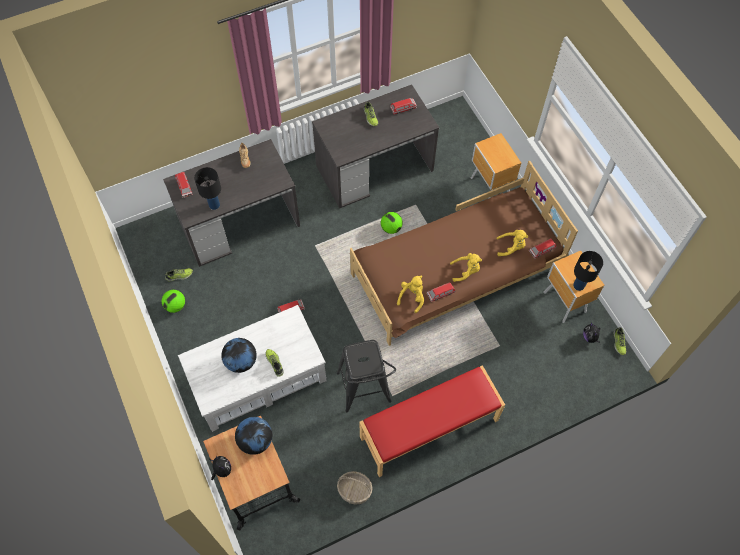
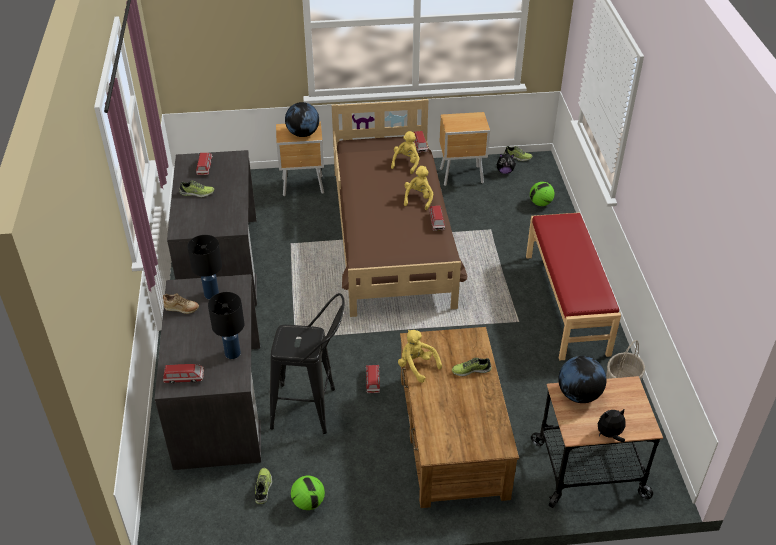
camera: 70 degrees left, 20 degrees down
white coffee table [178,305,326,432] -> brown coffee table [400,327,519,508]
globe [221,338,257,373] -> globe moved to [285,102,319,137]
black stool [337,340,396,412] -> black stool moved to [270,293,344,434]
football [381,212,403,234] -> football moved to [530,182,555,206]
yellow plush toy [397,276,424,313] -> yellow plush toy moved to [398,330,442,383]
black table lamp [573,251,603,291] -> black table lamp moved to [187,235,222,299]

